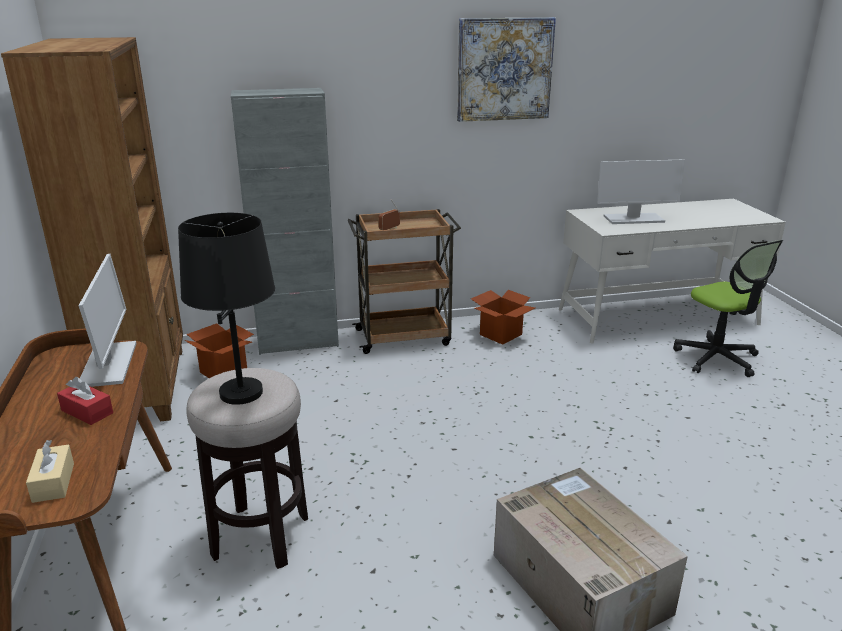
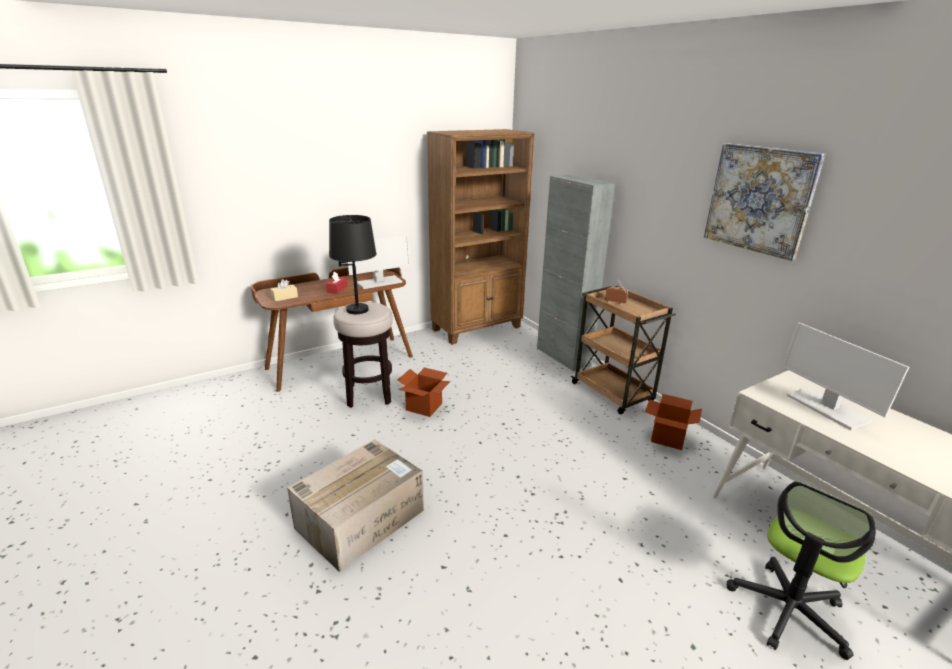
camera: 70 degrees right, 0 degrees up
cardboard box [184,323,254,378] -> cardboard box moved to [397,367,451,417]

